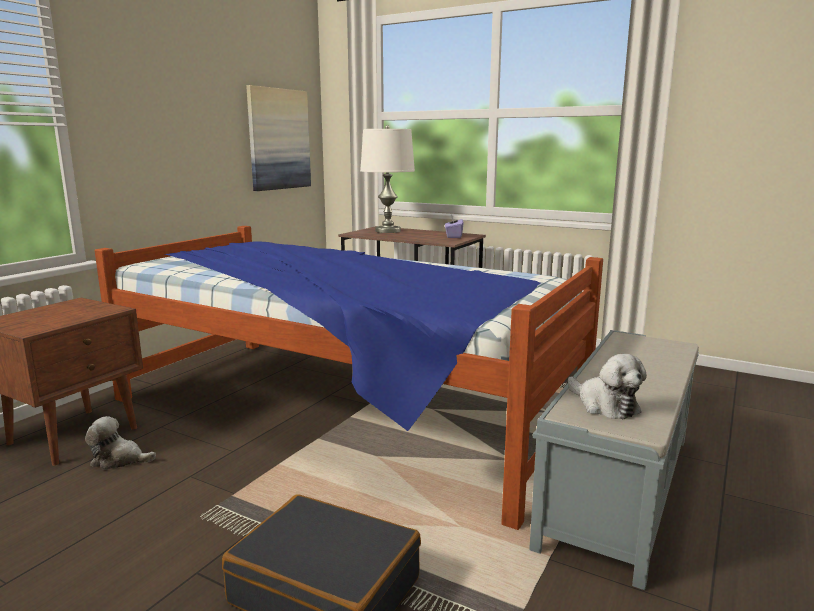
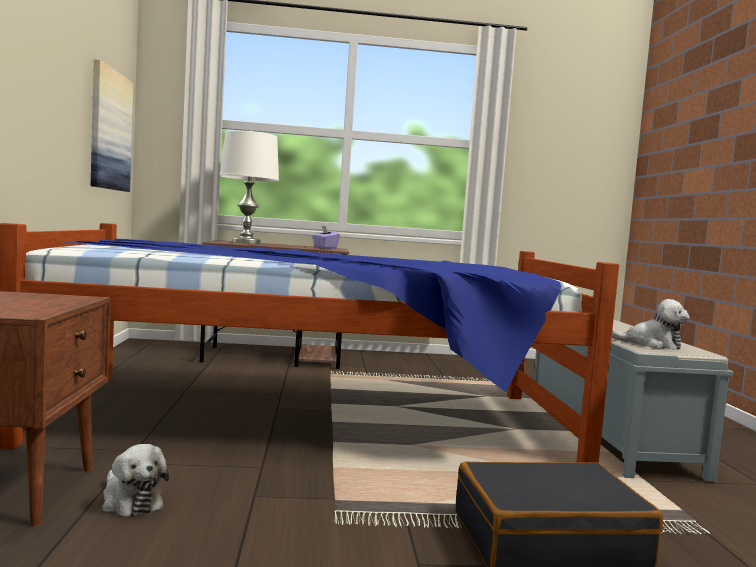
camera: 35 degrees left, 10 degrees down
plush toy [85,416,156,470] -> plush toy turned 105 degrees counterclockwise [102,444,169,517]

